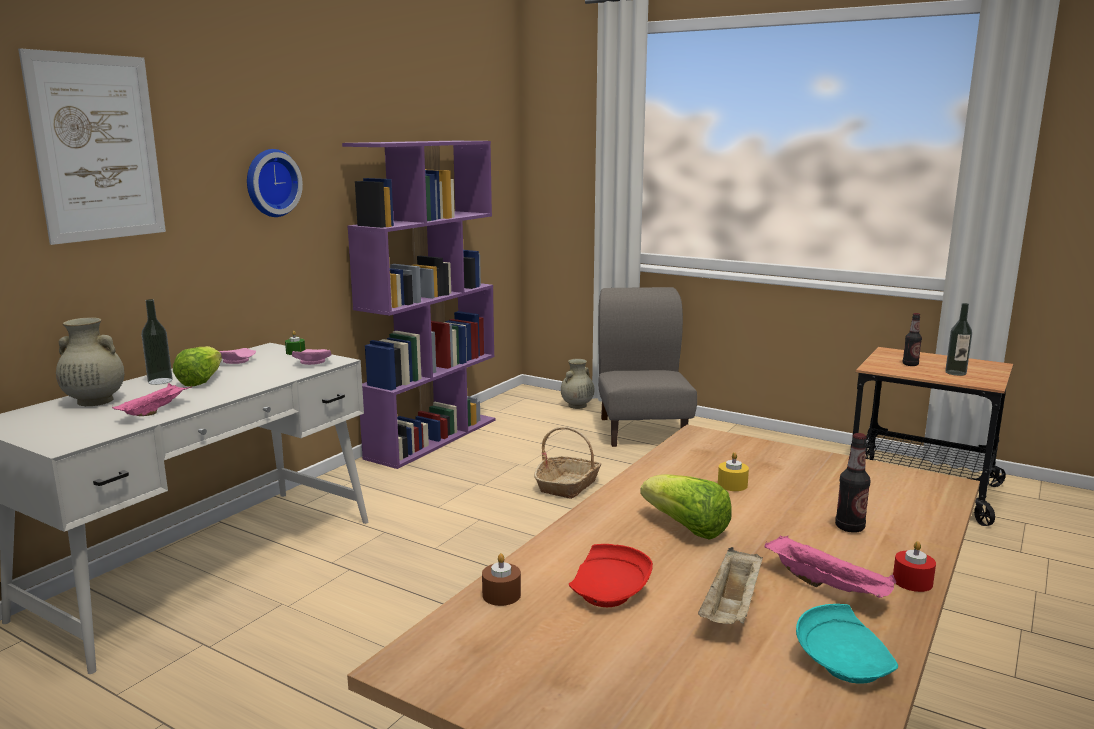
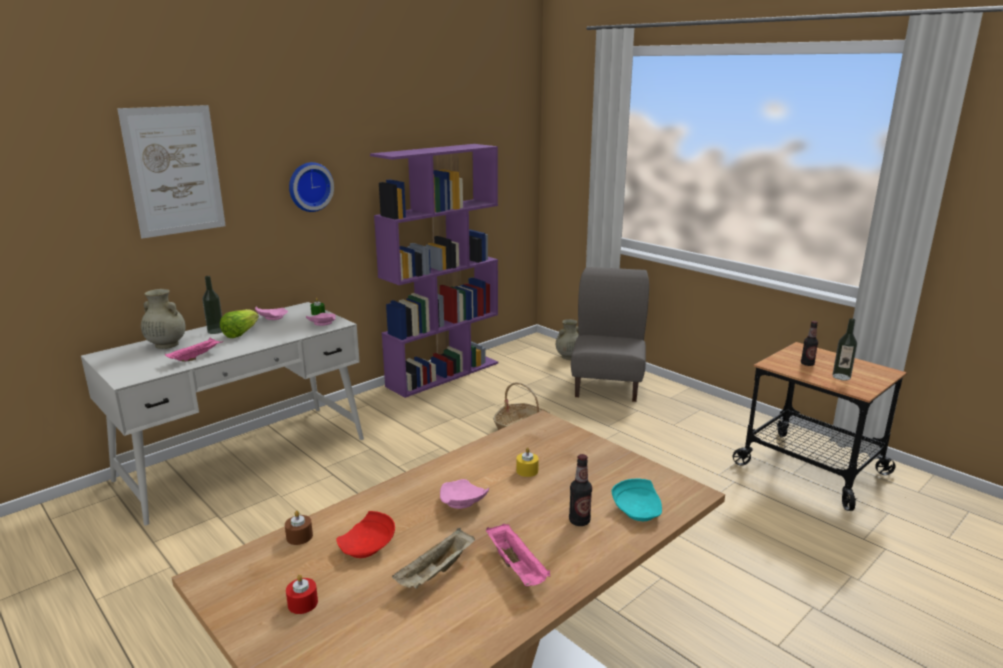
camera: 15 degrees right, 5 degrees up
lettuce [640,474,731,540] -> pink plate [440,479,489,509]
turquoise plate [796,604,898,684] -> turquoise plate moved to [612,479,662,521]
red candle [893,541,936,592] -> red candle moved to [286,574,318,614]

